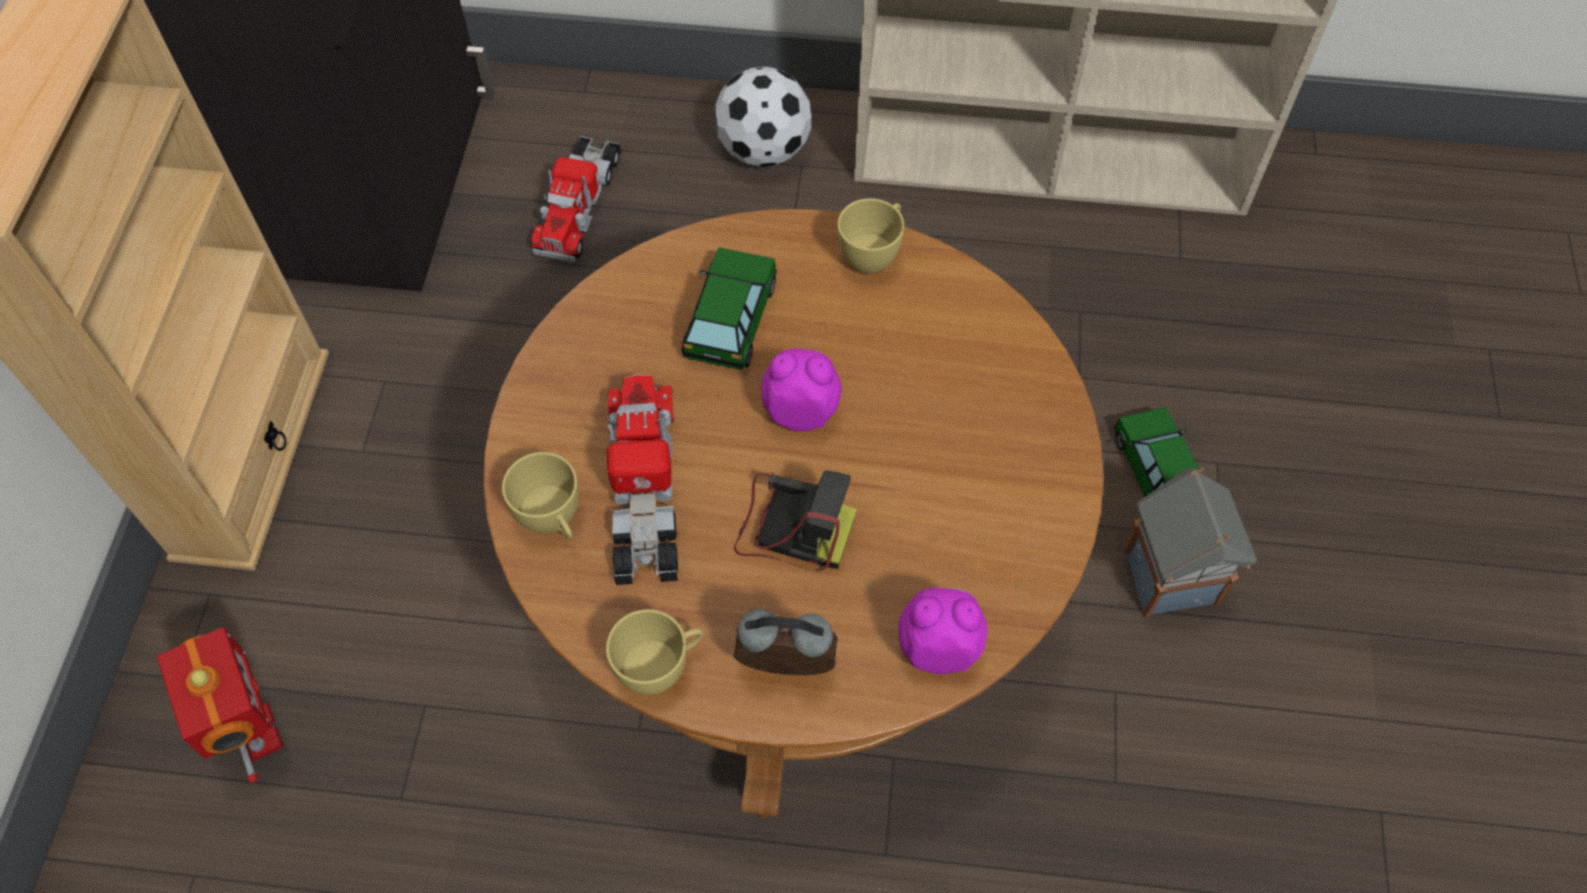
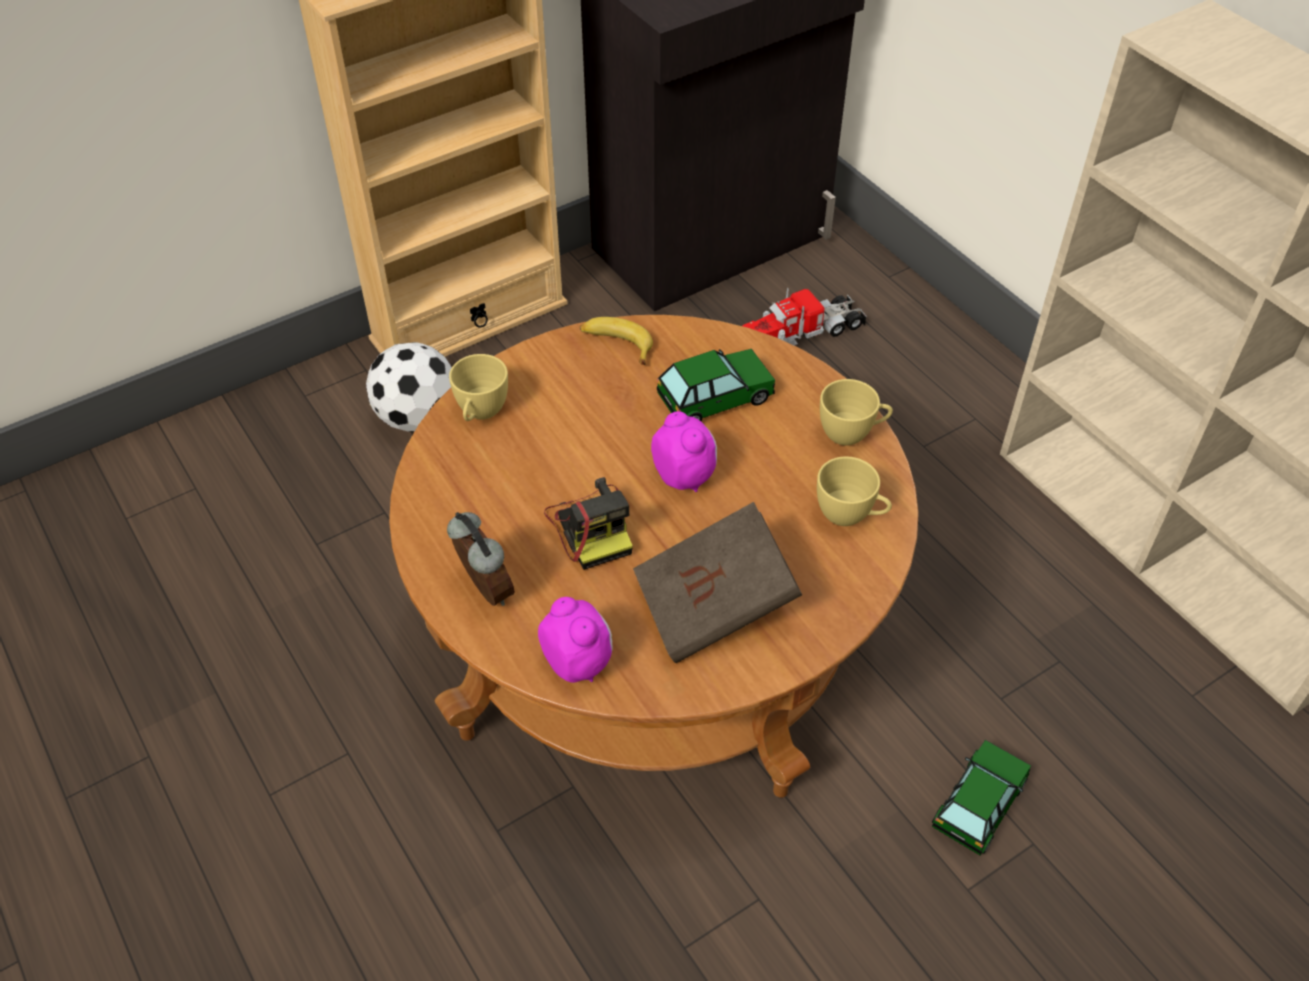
camera: 50 degrees right, 10 degrees down
toy robot [157,627,284,783] -> none
yellow cup [606,609,703,695] -> yellow cup moved to [817,457,892,526]
toy truck [607,374,678,585] -> none
football [715,67,811,167] -> football moved to [366,342,452,432]
toy house [1123,467,1257,618] -> none
none -> banana [580,317,653,365]
none -> brown book [633,502,802,663]

